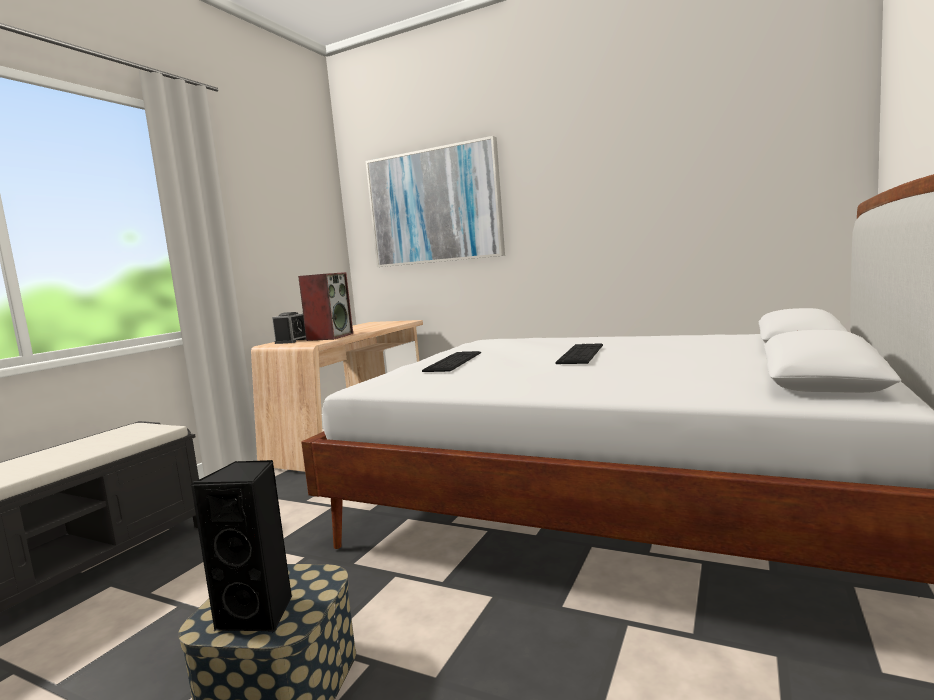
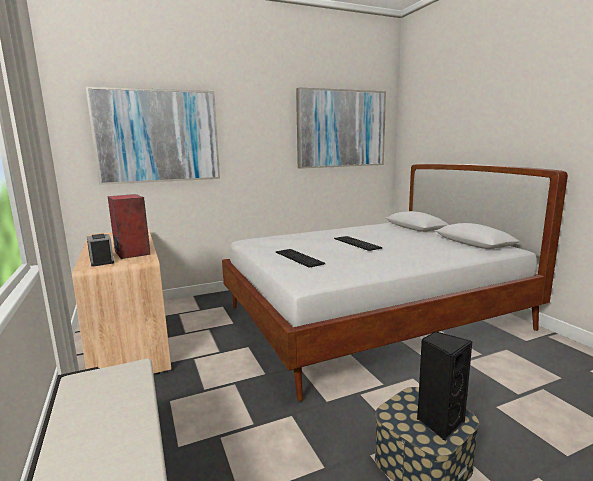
camera: 50 degrees left, 5 degrees up
none -> picture [296,88,386,169]

